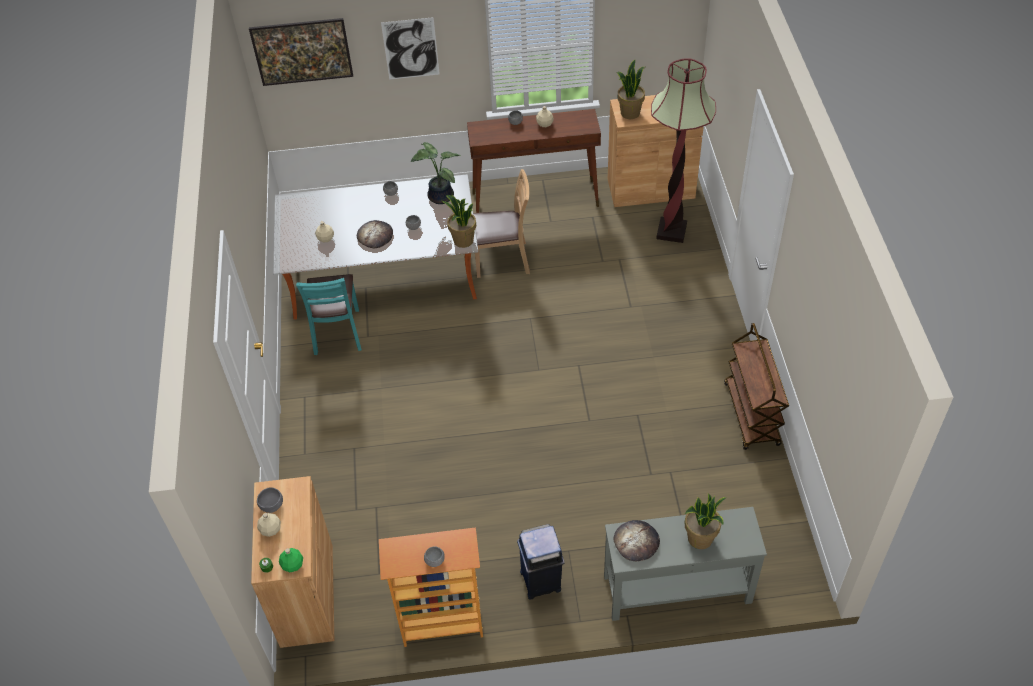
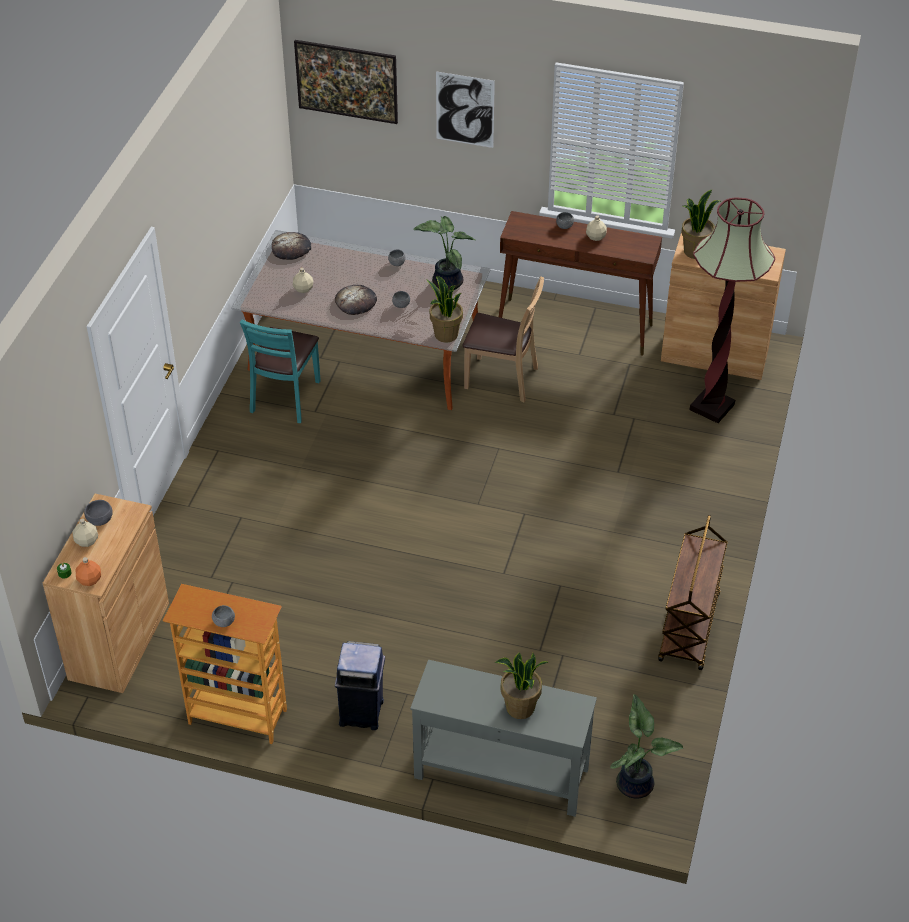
camera: 20 degrees right, 5 degrees down
green bottle [279,548,303,572] -> orange bottle [75,557,101,586]
bread [614,520,660,562] -> bread moved to [272,232,311,260]
none -> potted plant [610,694,683,798]

